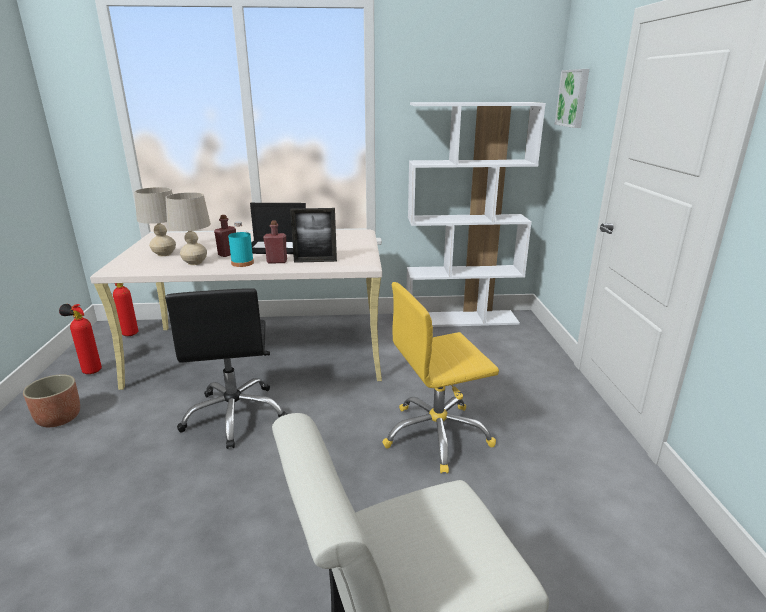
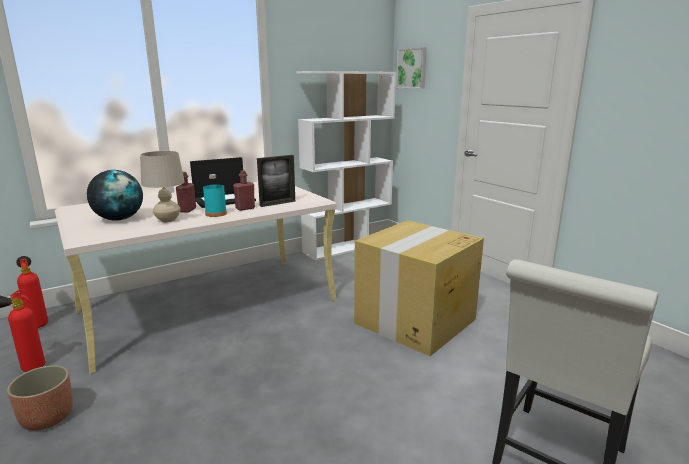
camera: 30 degrees left, 5 degrees down
beige table lamp [134,187,176,256] -> globe [87,170,143,221]
black office chair [165,288,287,449] -> none
yellow office chair [382,282,499,473] -> cardboard box [354,220,484,356]

